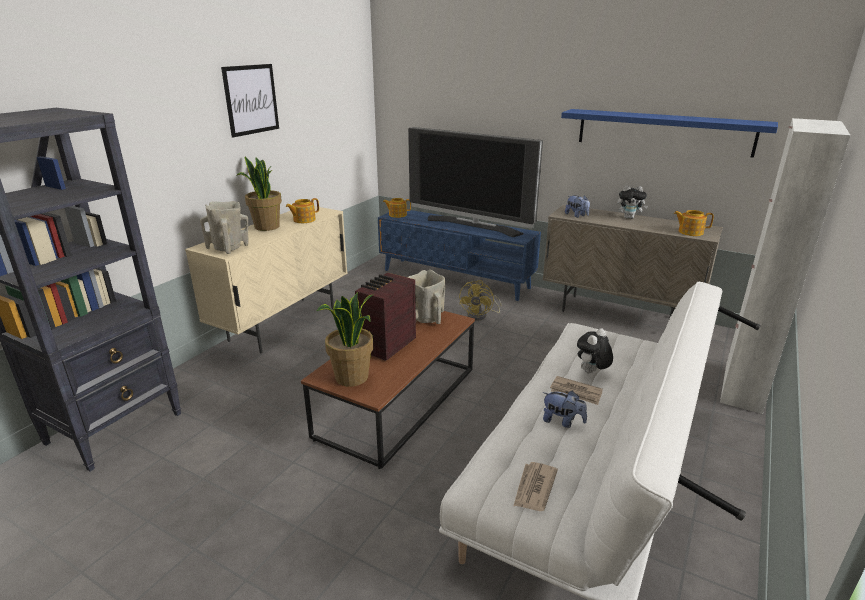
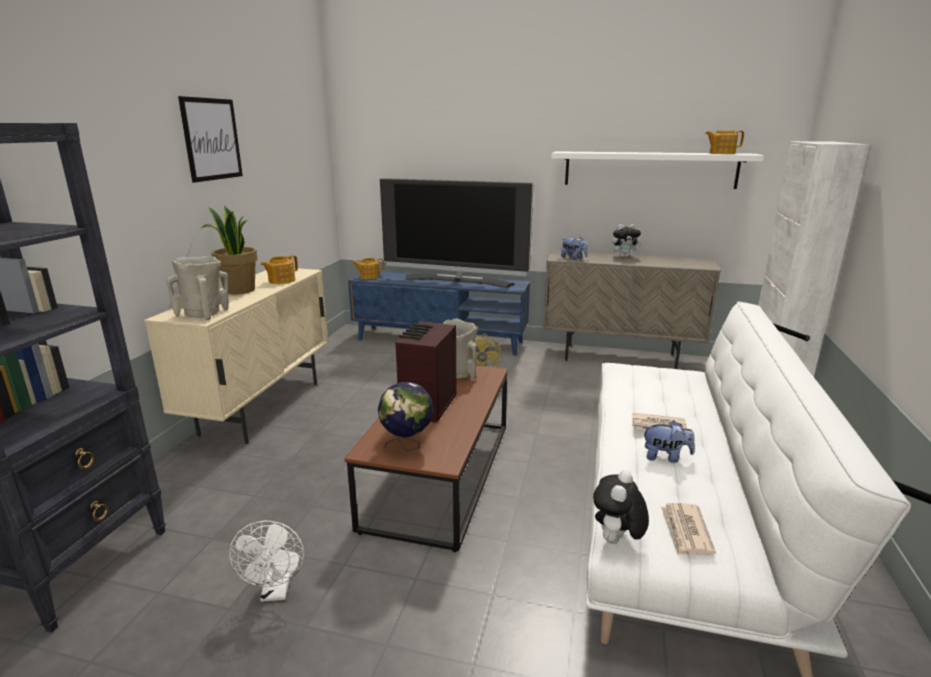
camera: 15 degrees left, 5 degrees down
potted plant [316,292,374,387] -> globe [378,382,433,451]
blue shelf [561,109,778,158] -> white shelf [551,151,764,189]
plush toy [577,328,613,373] -> plush toy moved to [593,470,649,544]
teapot [674,210,714,236] -> teapot moved to [705,130,744,154]
none -> white fan [229,521,304,602]

